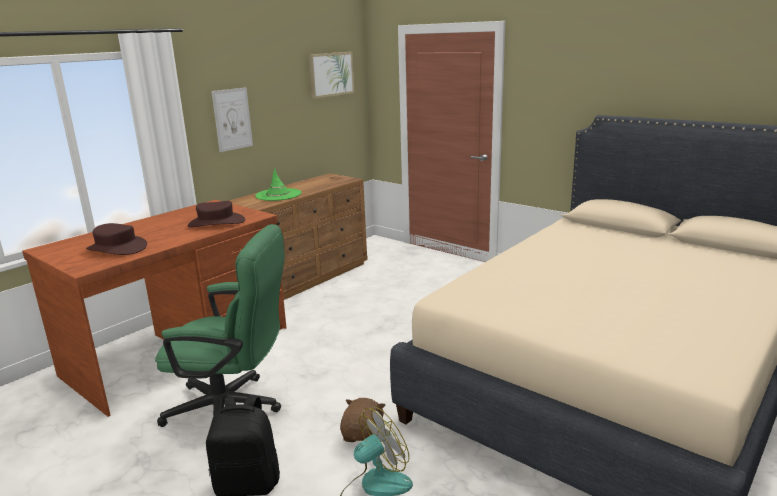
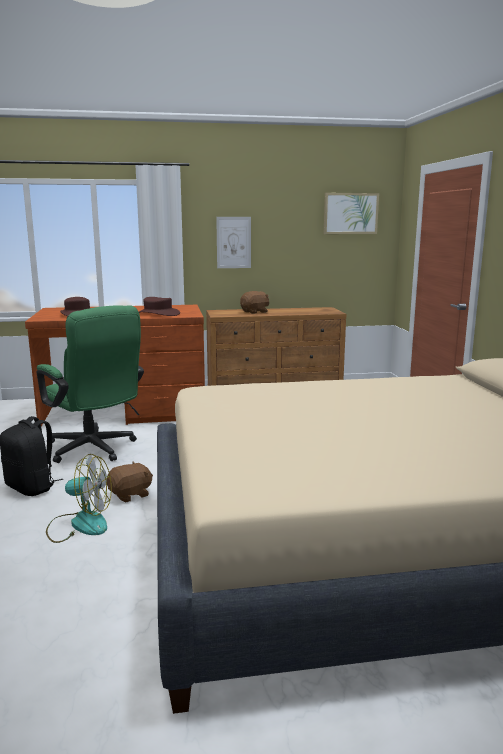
camera: 40 degrees right, 5 degrees down
green hat [255,168,301,201] -> brown plush toy [240,291,269,314]

